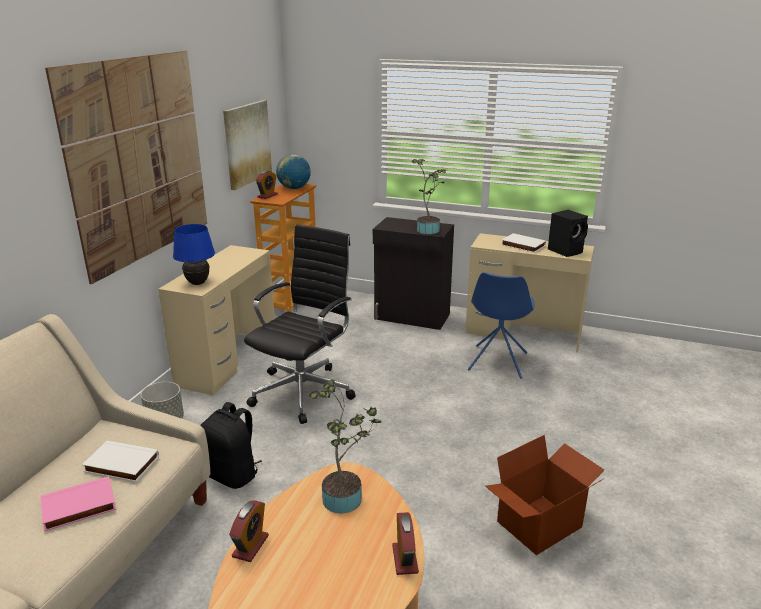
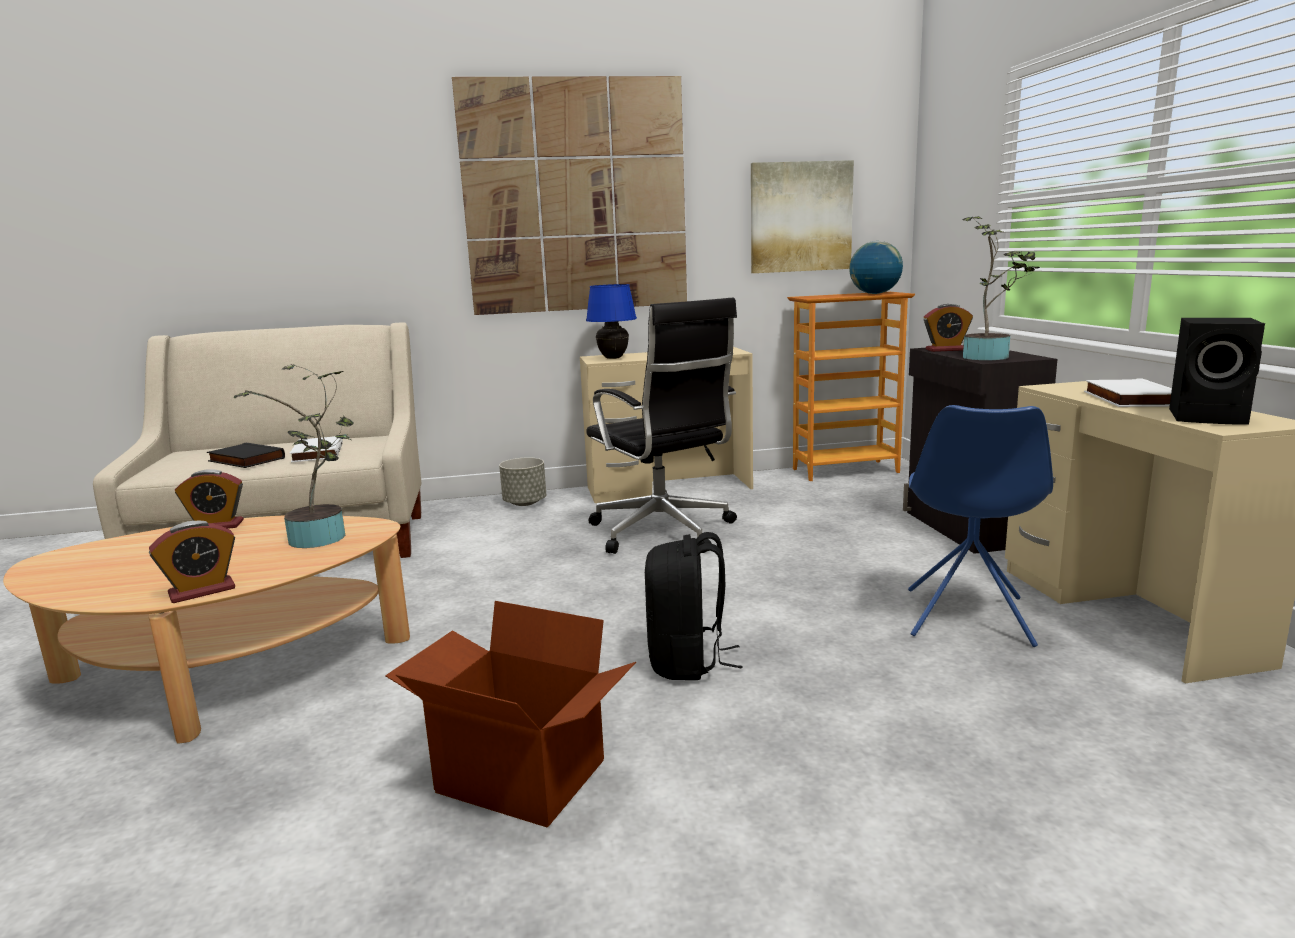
camera: 60 degrees right, 10 degrees down
pink book [41,476,116,531] -> black book [207,443,285,468]
black backpack [200,402,262,489] -> black backpack moved to [645,532,743,680]
black office chair [244,224,355,424] -> black office chair turned 60 degrees clockwise [586,298,737,554]
alarm clock [256,171,278,199] -> alarm clock moved to [923,304,973,352]
blue chair [468,272,535,378] -> blue chair turned 60 degrees counterclockwise [908,405,1053,647]

